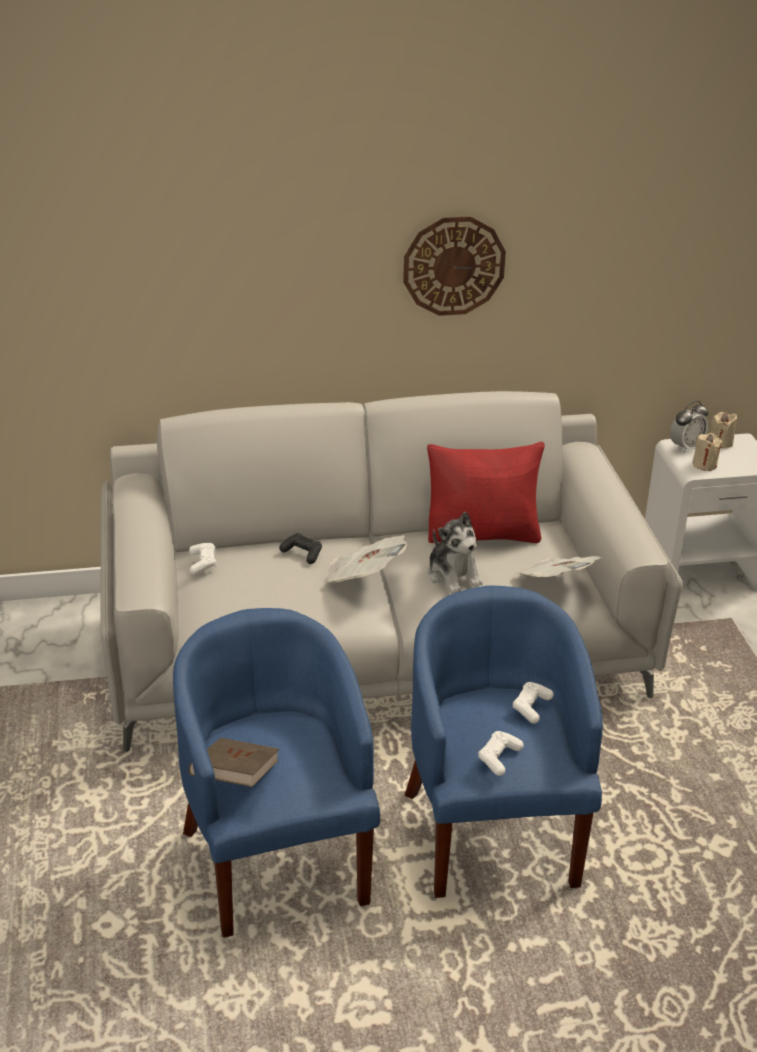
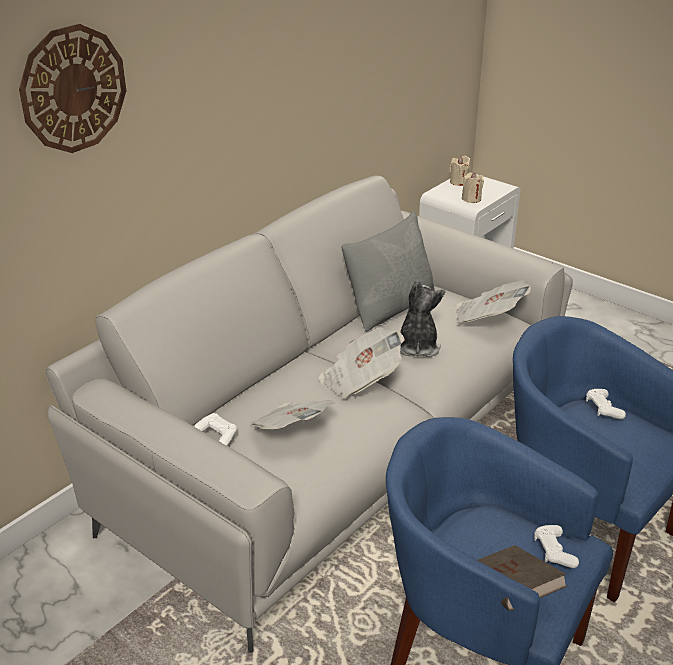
camera: 40 degrees left, 0 degrees up
black game controller [279,533,322,564] -> none
wall clock [403,216,506,316] -> wall clock moved to [19,24,126,153]
red pillow [427,442,545,543] -> grey pillow [342,211,435,331]
plush toy [428,512,483,594] -> plush toy turned 105 degrees counterclockwise [400,280,445,357]
white game controller [478,731,523,776] -> white game controller moved to [534,525,579,568]
alarm clock [670,401,708,453] -> none
none -> newspaper [251,400,336,429]

